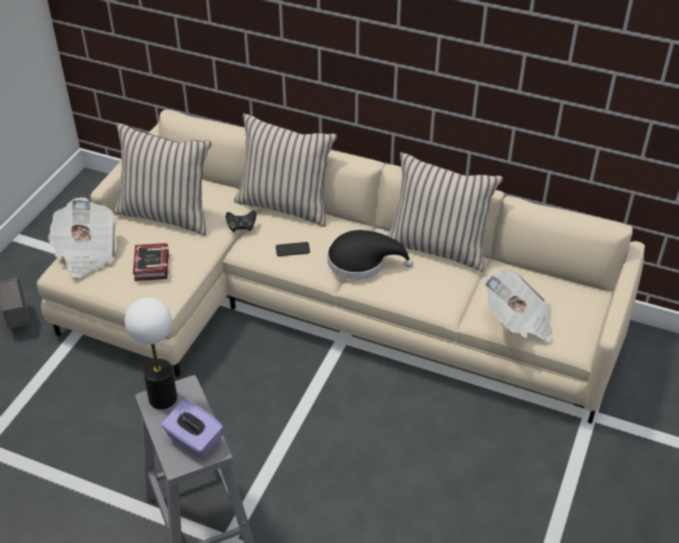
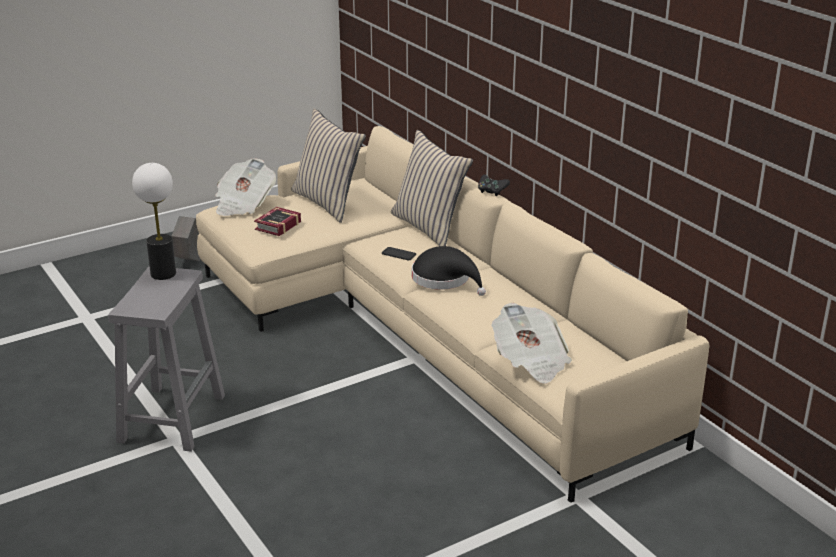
camera: 35 degrees right, 15 degrees down
purple tissue box [161,400,224,459] -> none
black game controller [226,211,256,232] -> black game controller moved to [478,174,510,196]
beige pillow [388,152,503,272] -> none

